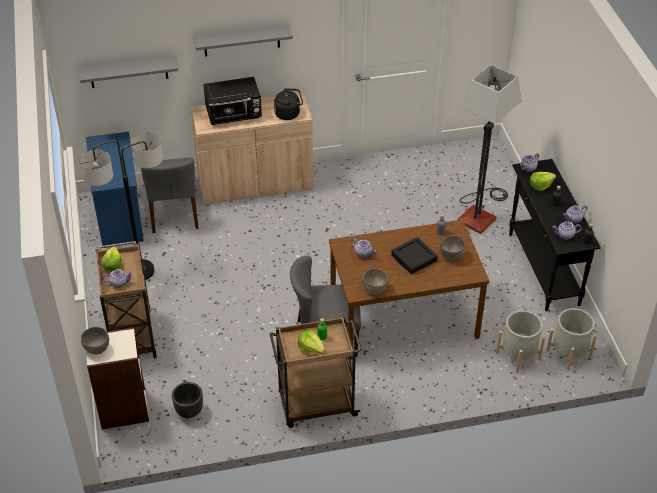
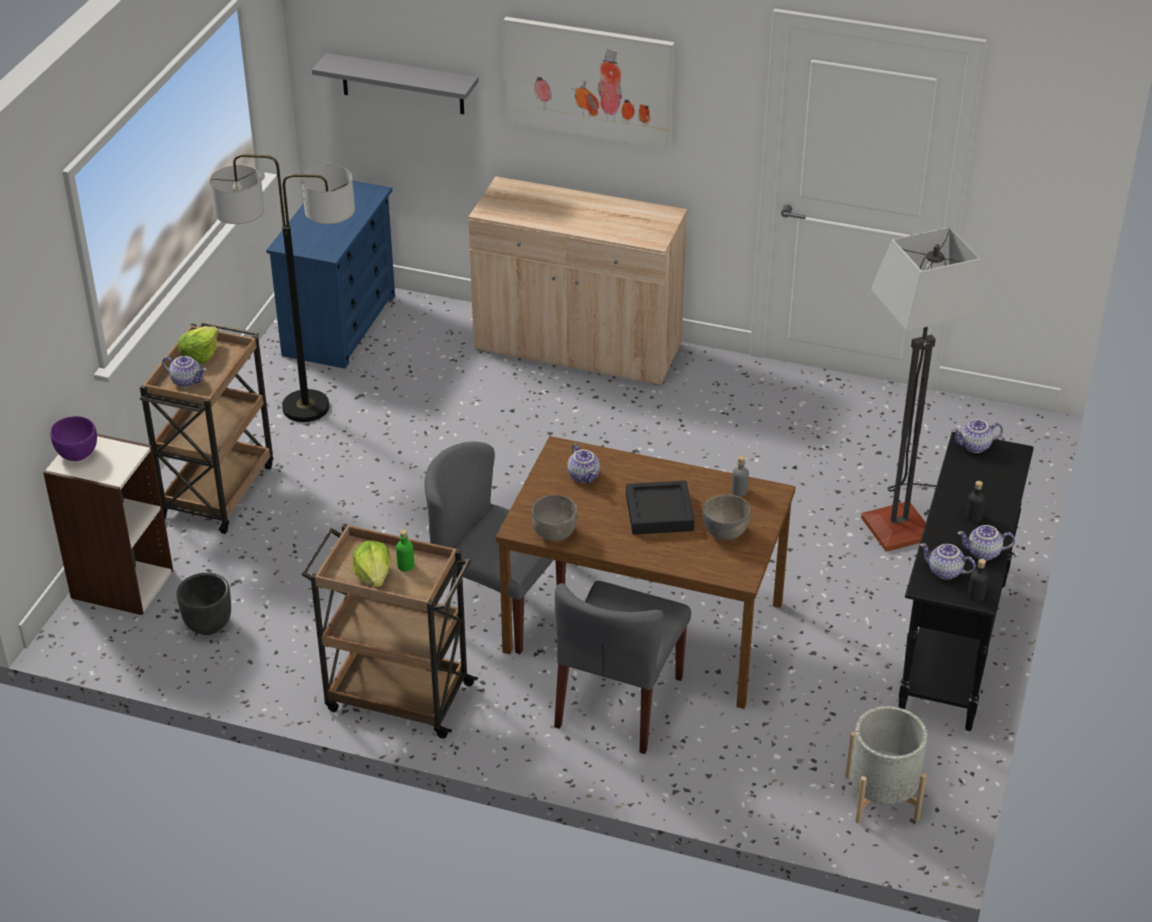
camera: 30 degrees right, 5 degrees down
grey bowl [81,327,109,354] -> purple bowl [51,416,97,461]
grey chair [141,158,199,233] -> grey chair moved to [554,581,691,754]
grey shelf [193,24,293,57] -> picture [504,17,675,149]
black microwave [203,77,262,125] -> none
black kettle [274,88,303,120] -> none
grey planter [496,310,545,373] -> none
lettuce [530,172,556,191] -> none

